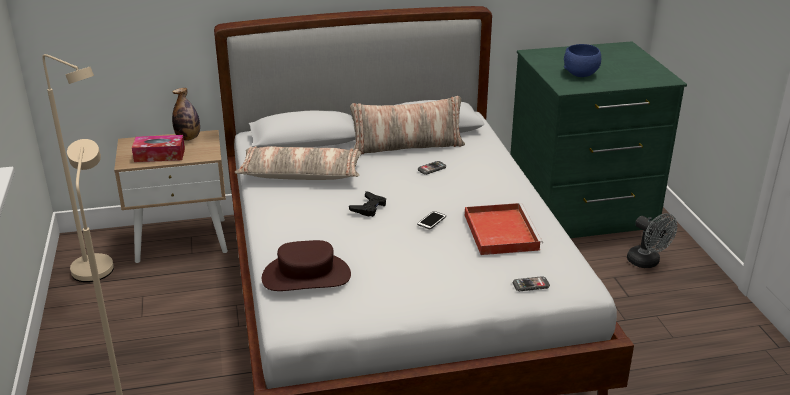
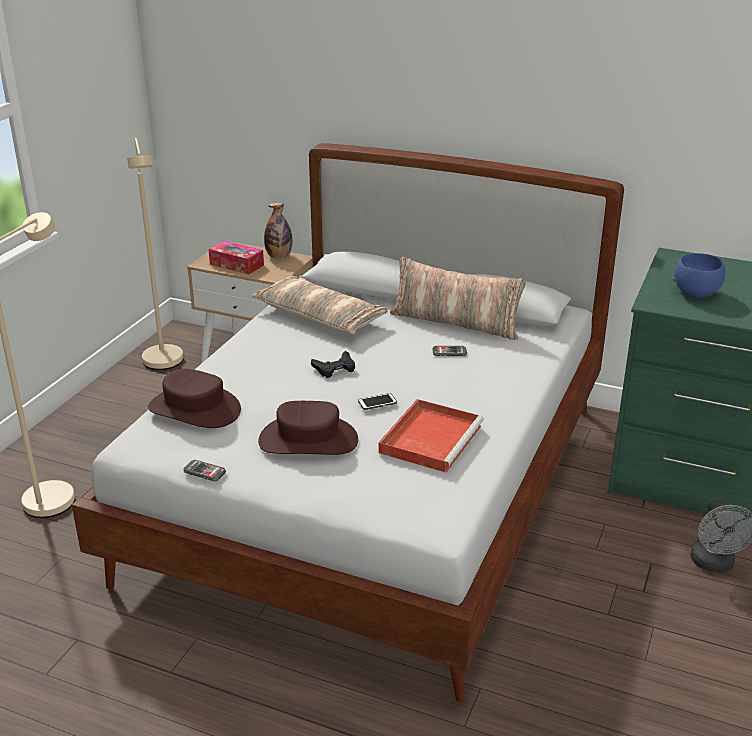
camera: 35 degrees right, 0 degrees up
phone [513,276,550,291] -> phone moved to [183,460,226,481]
none -> brown hat [258,401,358,455]

